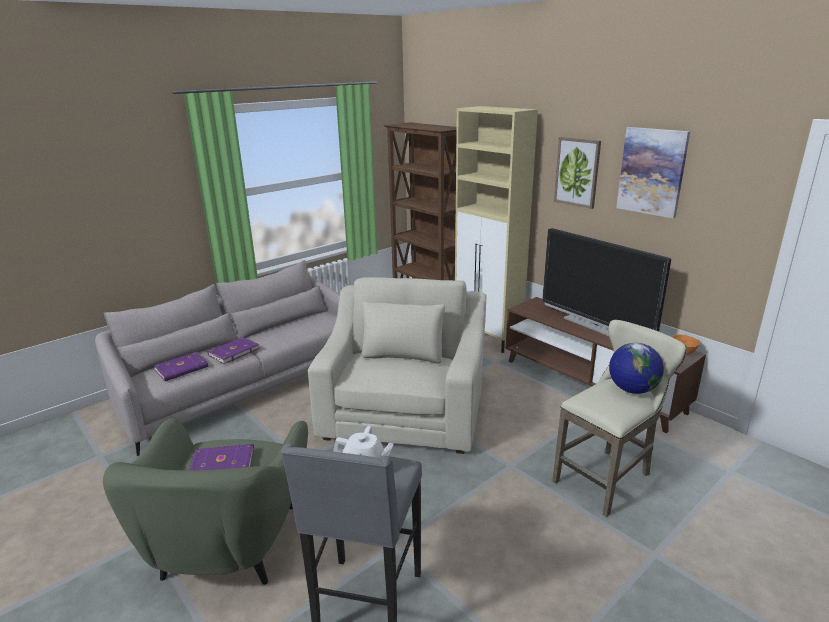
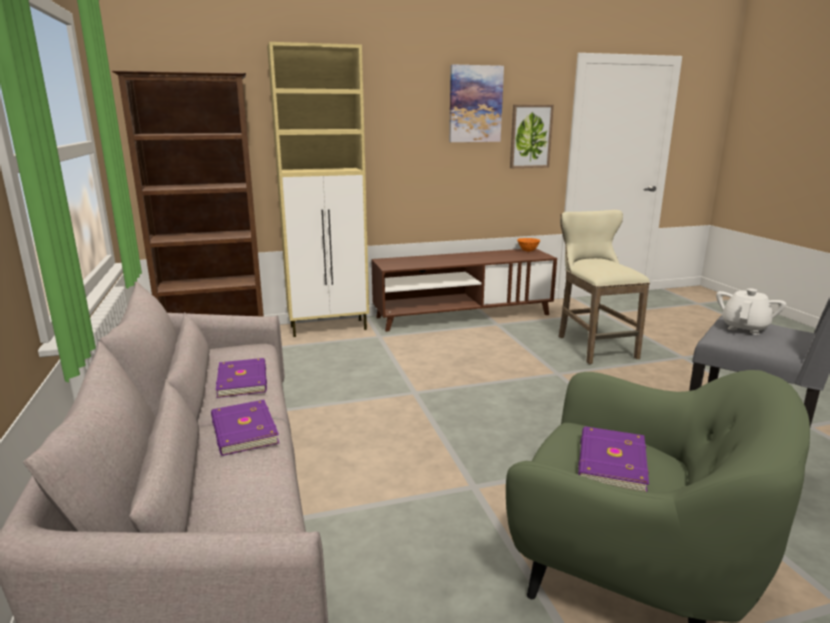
camera: 65 degrees left, 5 degrees down
purple book [154,352,208,381] -> purple book moved to [216,358,267,398]
beige armchair [308,277,486,454] -> none
television [542,228,671,336] -> none
picture [554,137,601,209] -> picture moved to [510,105,554,168]
globe [609,343,664,394] -> none

